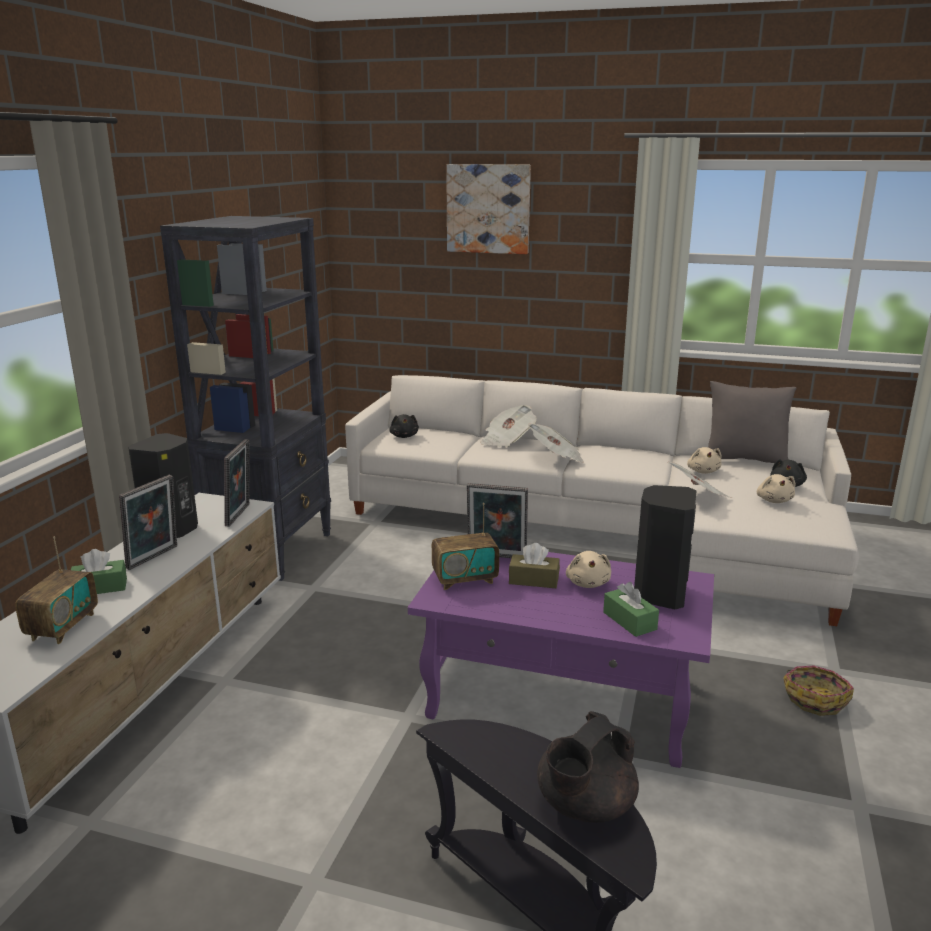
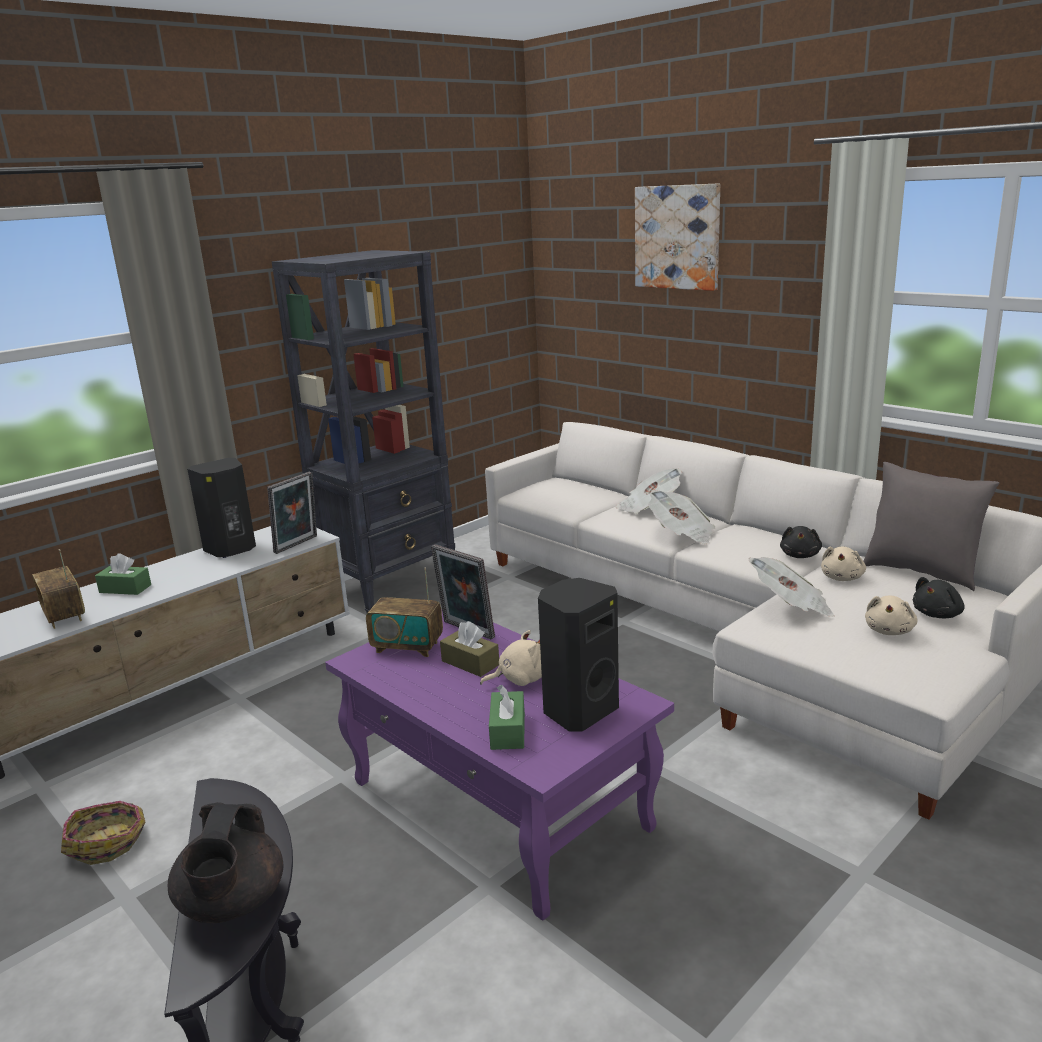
camera: 30 degrees right, 0 degrees up
radio [15,536,98,644] -> radio turned 105 degrees clockwise [32,549,85,629]
picture frame [119,475,177,570] -> none
black plush toy [390,414,419,438] -> black plush toy moved to [780,526,822,558]
black teapot [537,711,639,823] -> black teapot turned 75 degrees counterclockwise [168,802,284,923]
beige plush toy [566,551,611,588] -> beige plush toy turned 135 degrees counterclockwise [480,630,542,686]
basket [783,666,854,716] -> basket moved to [61,801,145,865]

